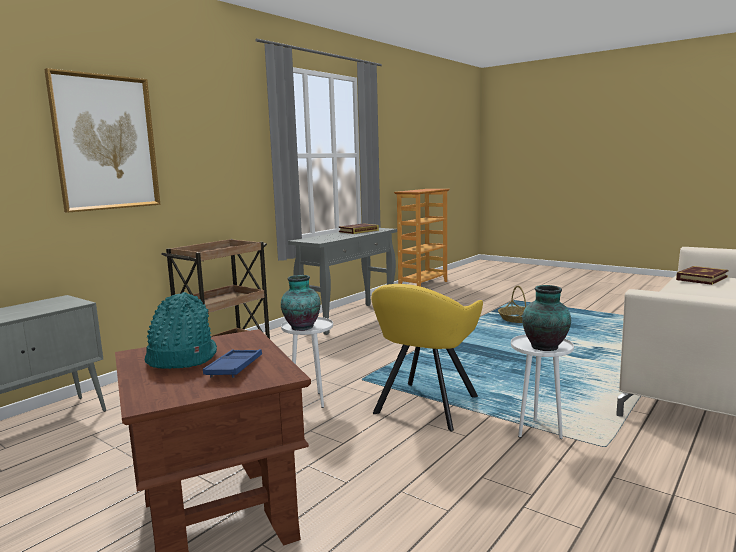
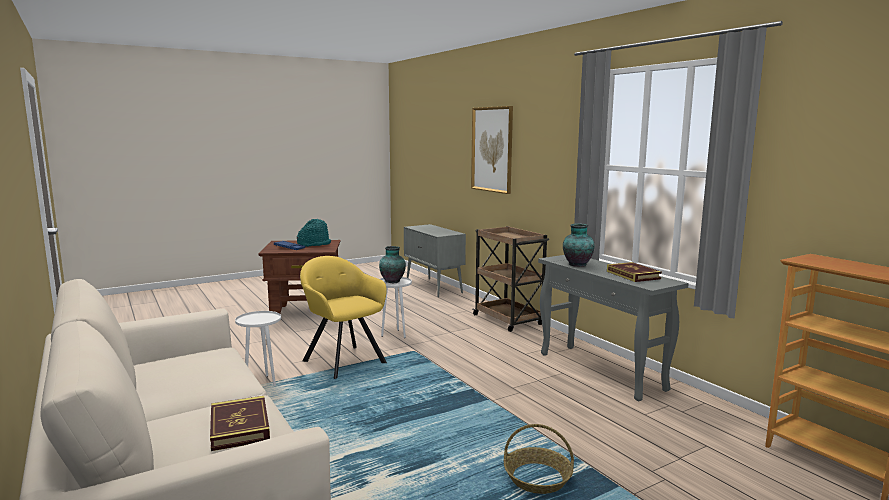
camera: 110 degrees right, 0 degrees up
vase [522,285,571,351] -> vase moved to [563,224,594,267]

